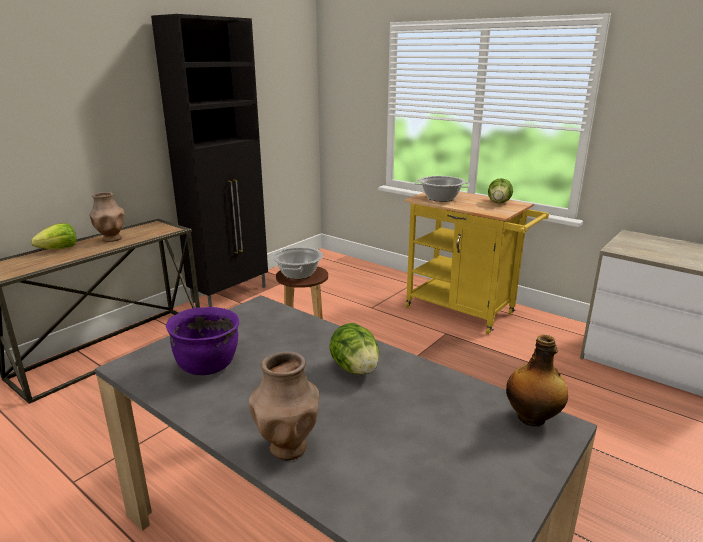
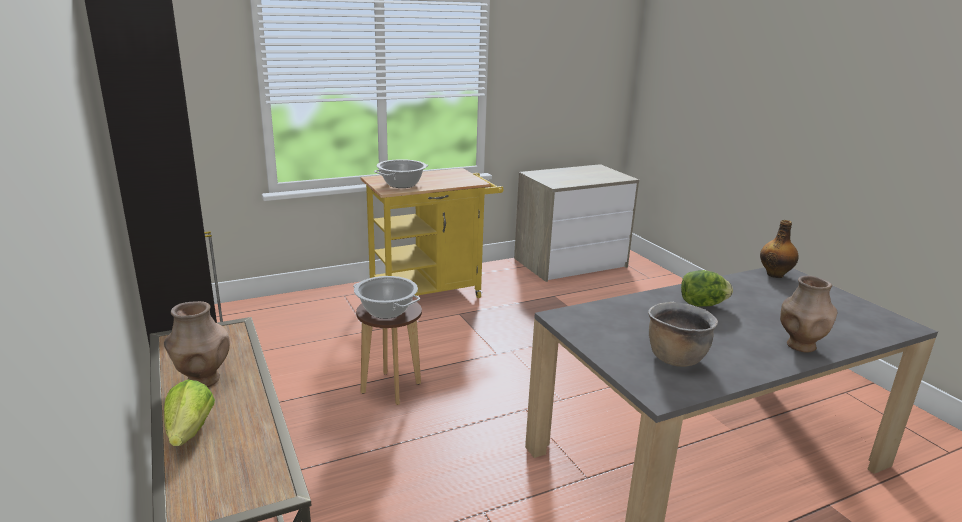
camera: 65 degrees left, 0 degrees up
purple cooking pot [166,307,239,375] -> brown cooking pot [648,302,718,367]
lettuce [488,178,513,203] -> none

